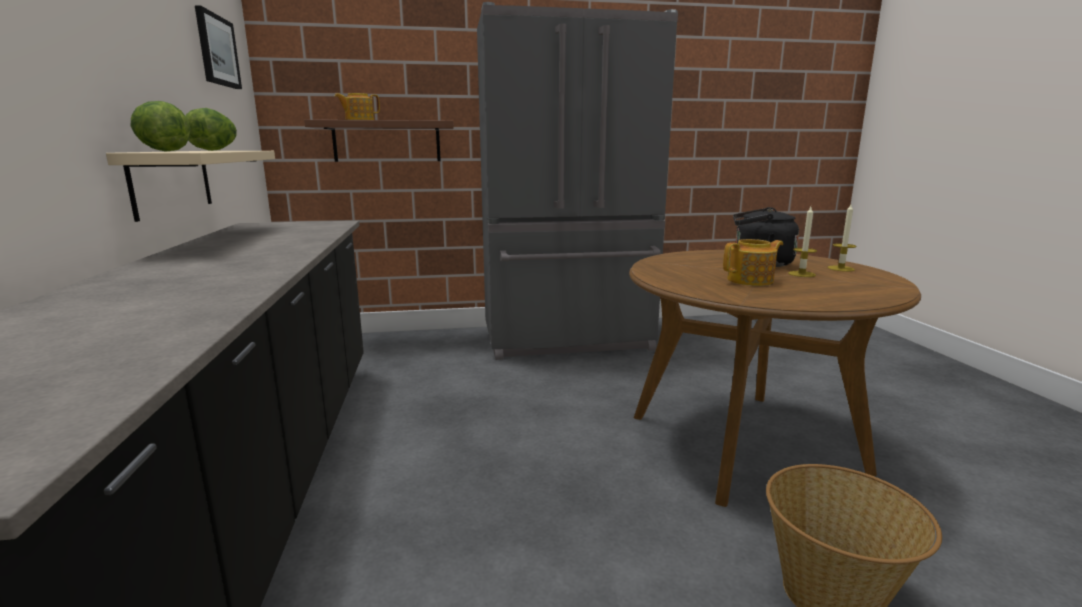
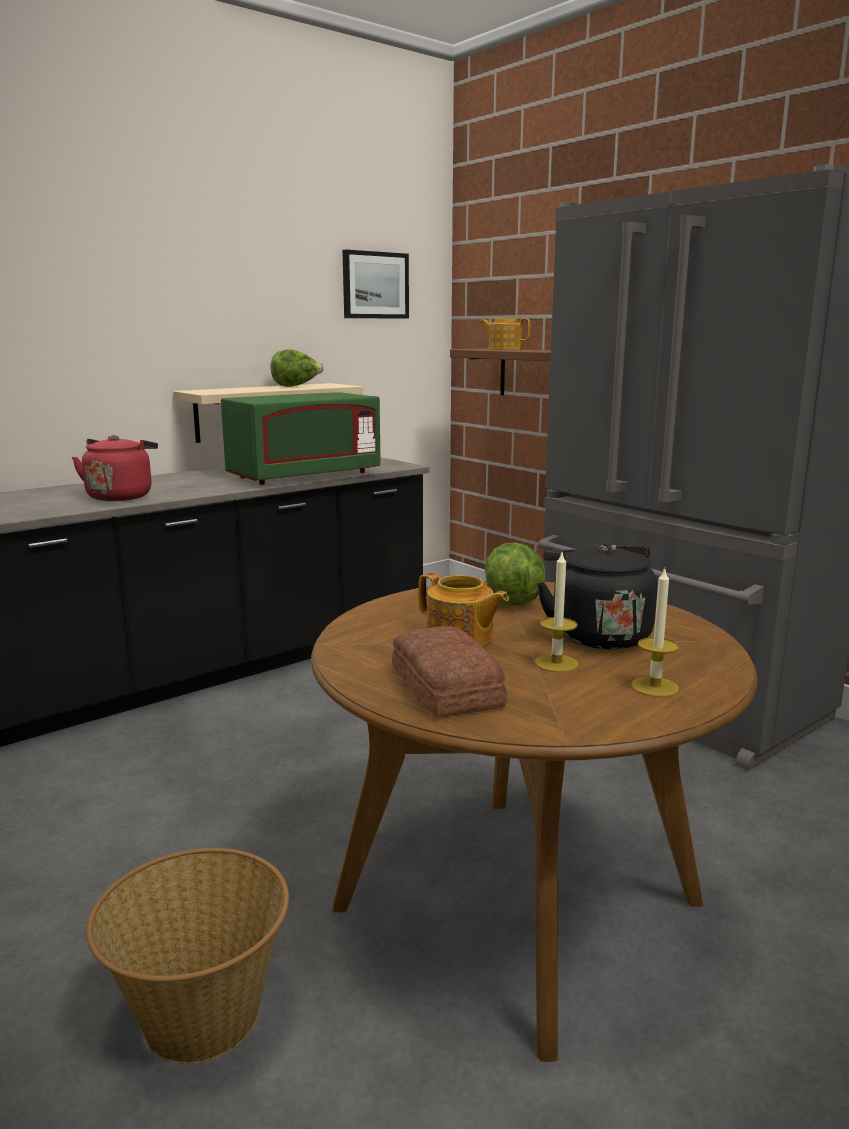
camera: 60 degrees right, 0 degrees up
lettuce [131,101,191,152] -> lettuce moved to [485,542,546,606]
none -> red kettle [72,435,158,501]
none -> green microwave [221,392,381,485]
none -> bread [392,626,507,718]

